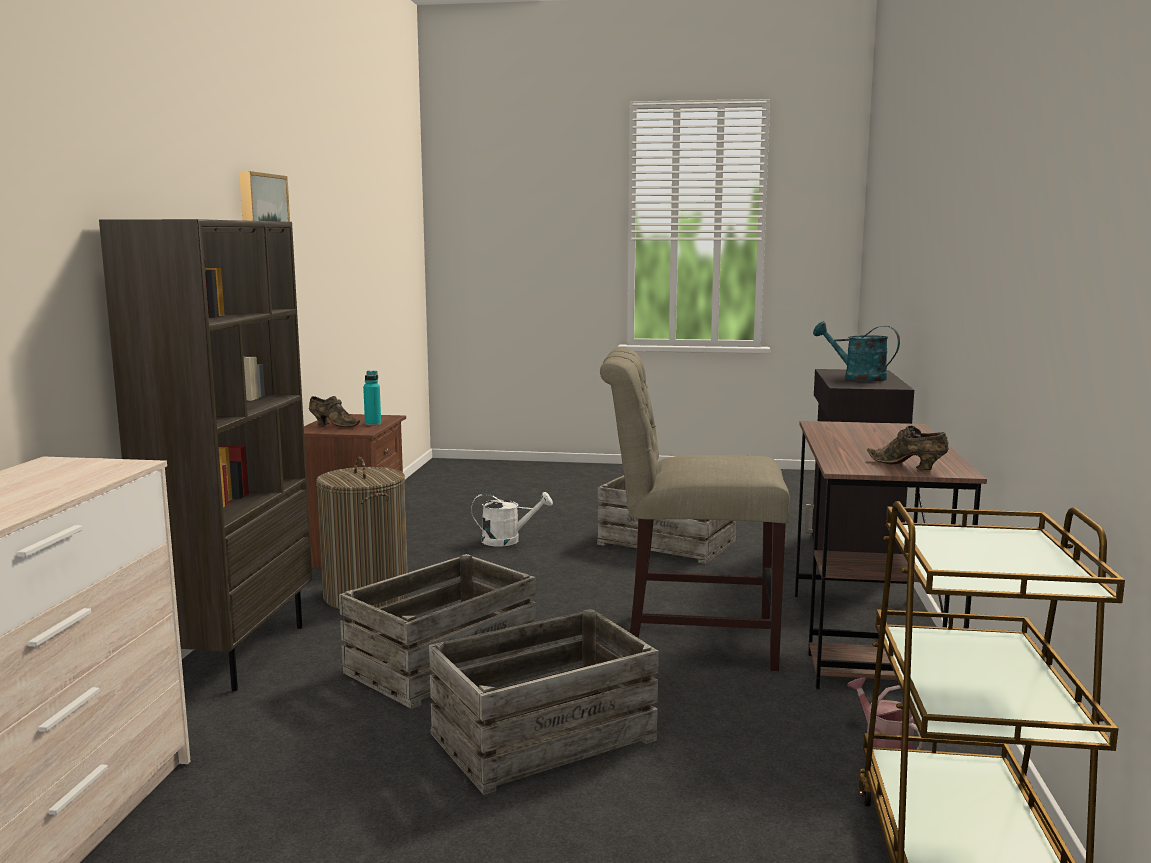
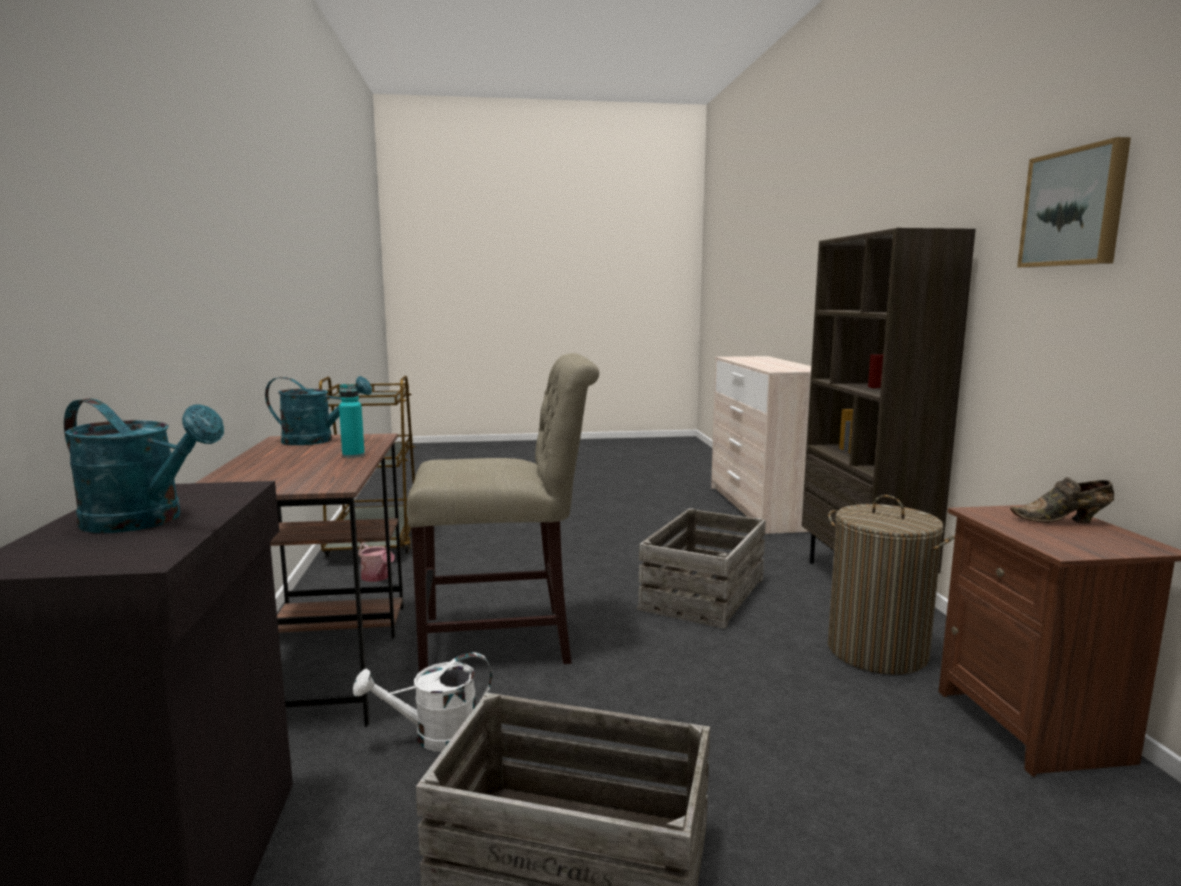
camera: 165 degrees right, 0 degrees up
turquoise bottle [363,371,381,426] -> turquoise bottle moved to [339,384,365,458]
crate [429,609,659,795] -> none
white watering can [471,492,553,547] -> white watering can moved to [353,652,492,752]
brown shoe [867,425,949,470] -> turquoise watering can [265,376,372,445]

